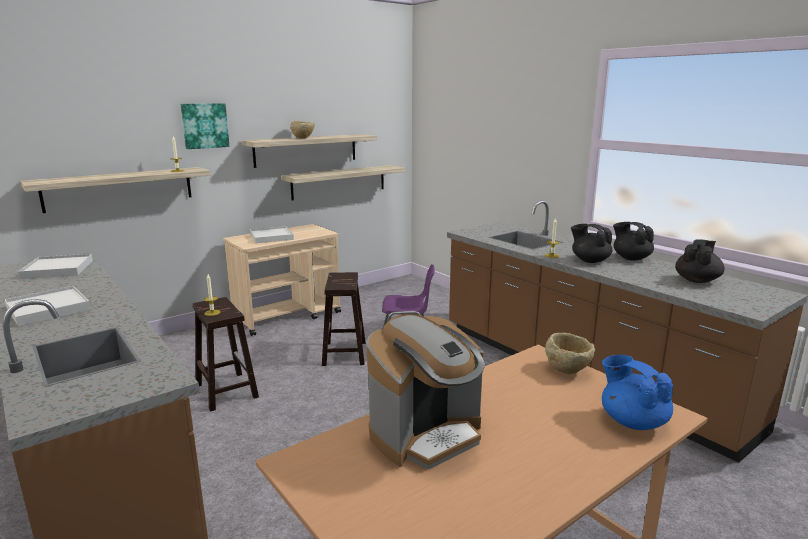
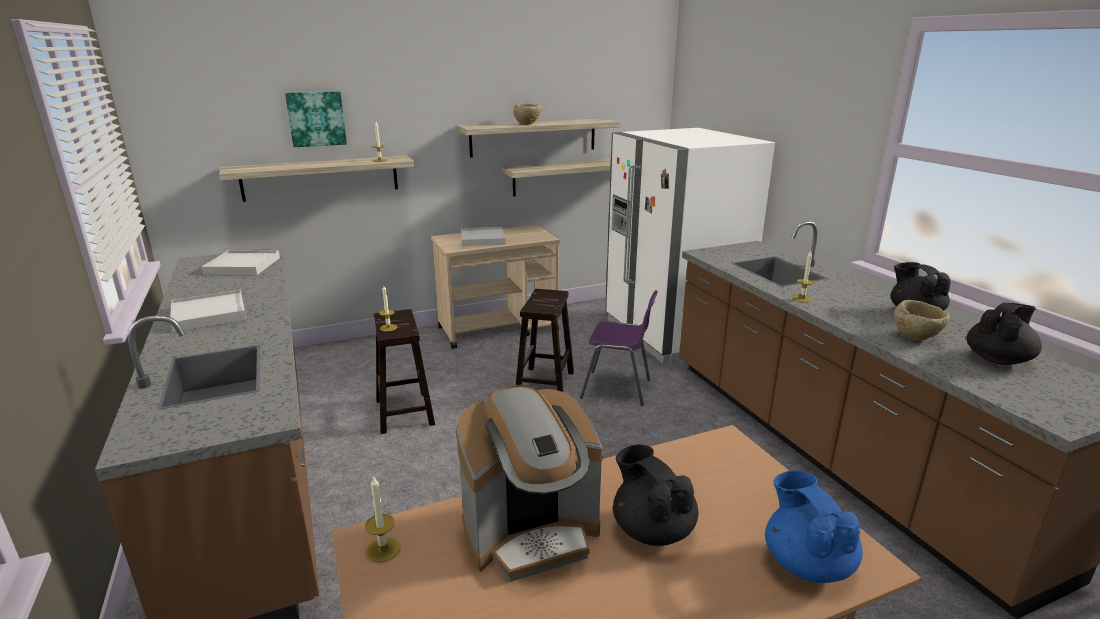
camera: 15 degrees right, 5 degrees up
picture [180,103,230,149] -> picture moved to [285,91,347,147]
beige bowl [545,333,595,374] -> beige bowl moved to [894,300,950,341]
black teapot [571,224,612,263] -> black teapot moved to [613,444,698,546]
none -> candle [365,476,400,563]
none -> white fridge [605,128,775,363]

